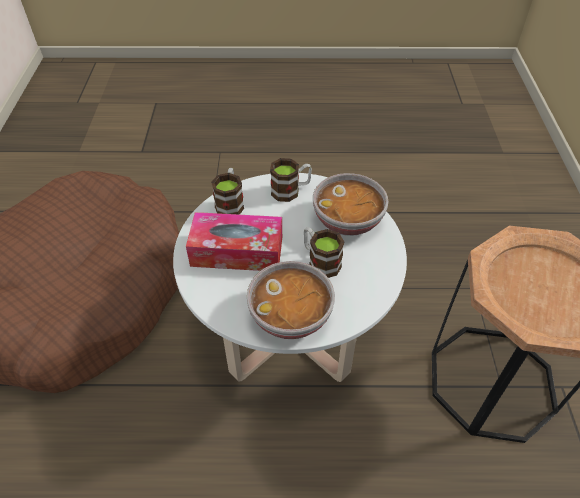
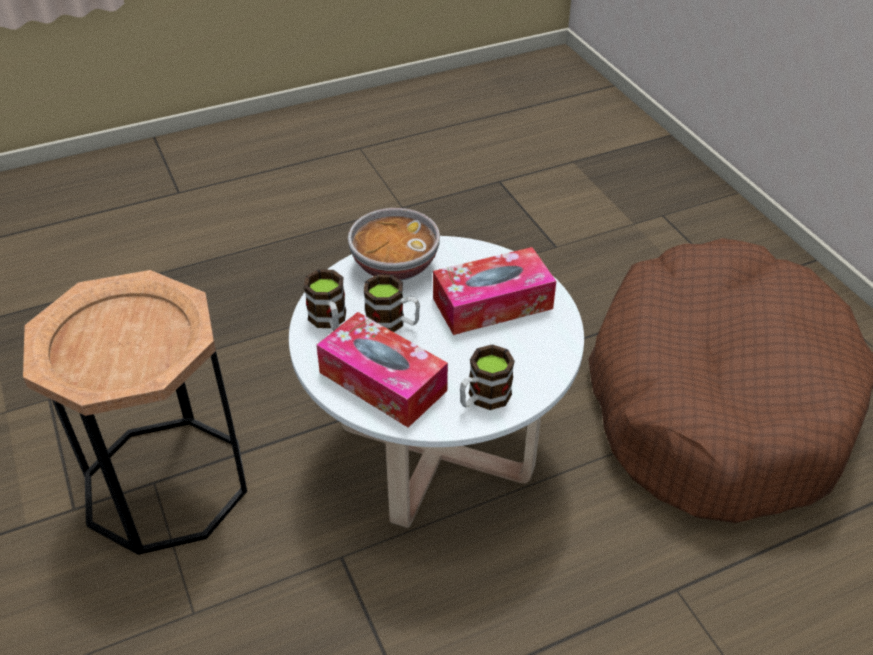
camera: 155 degrees right, 5 degrees down
mug [211,168,244,215] -> mug moved to [304,269,346,331]
bowl [313,173,388,236] -> tissue box [316,312,448,427]

